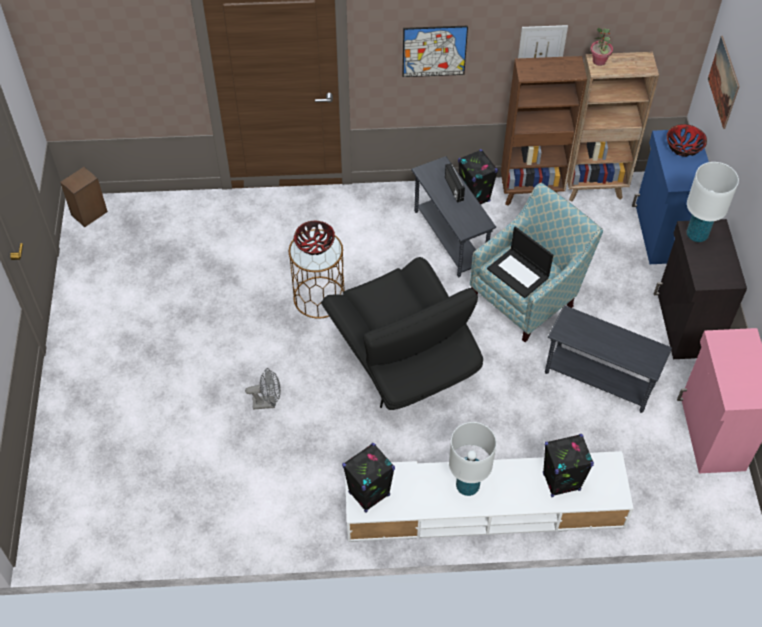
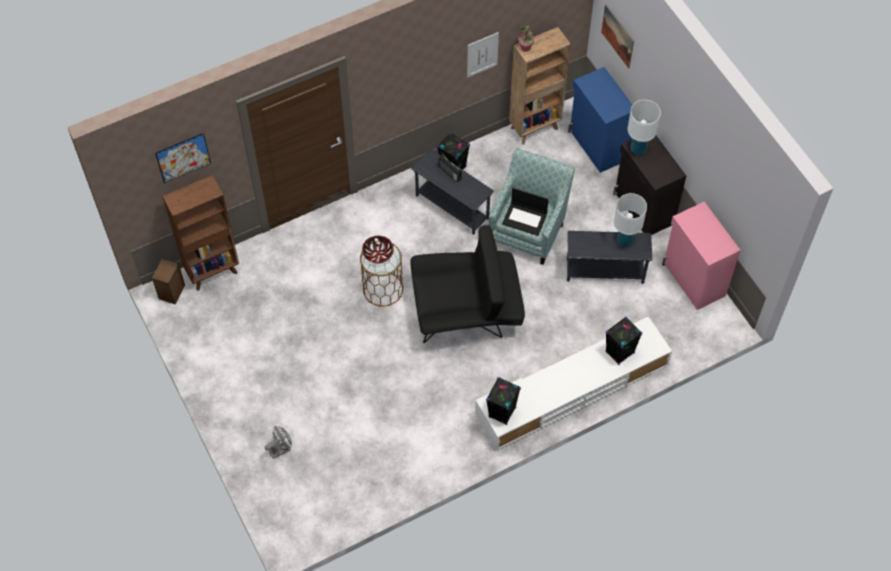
camera: 25 degrees left, 5 degrees up
grey fan [245,368,281,409] -> grey fan moved to [265,426,292,459]
black armchair [321,257,483,410] -> black armchair turned 45 degrees counterclockwise [410,225,525,343]
picture [402,26,468,77] -> picture moved to [155,133,211,183]
white table lamp [449,422,496,496] -> white table lamp moved to [614,193,647,246]
brown bookcase [501,56,587,206] -> brown bookcase moved to [162,175,239,291]
bowl [666,124,707,157] -> none

